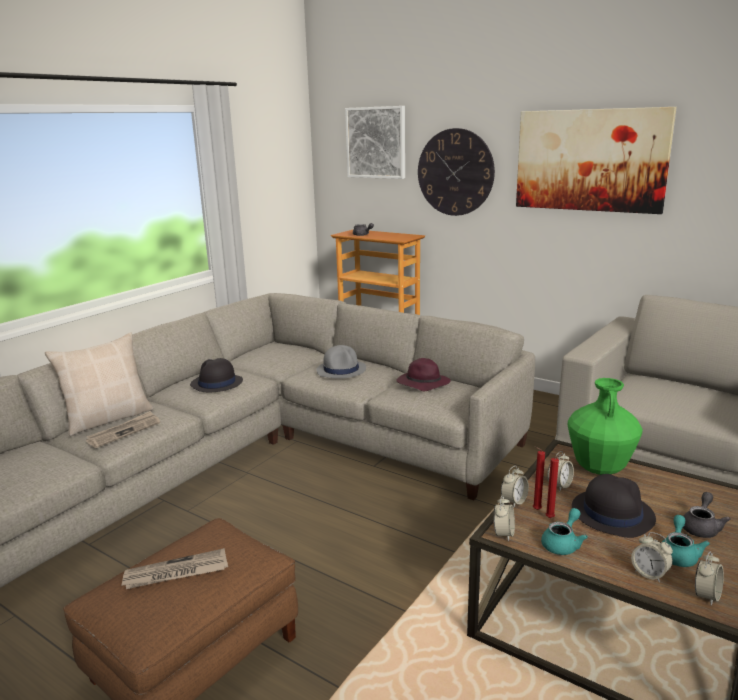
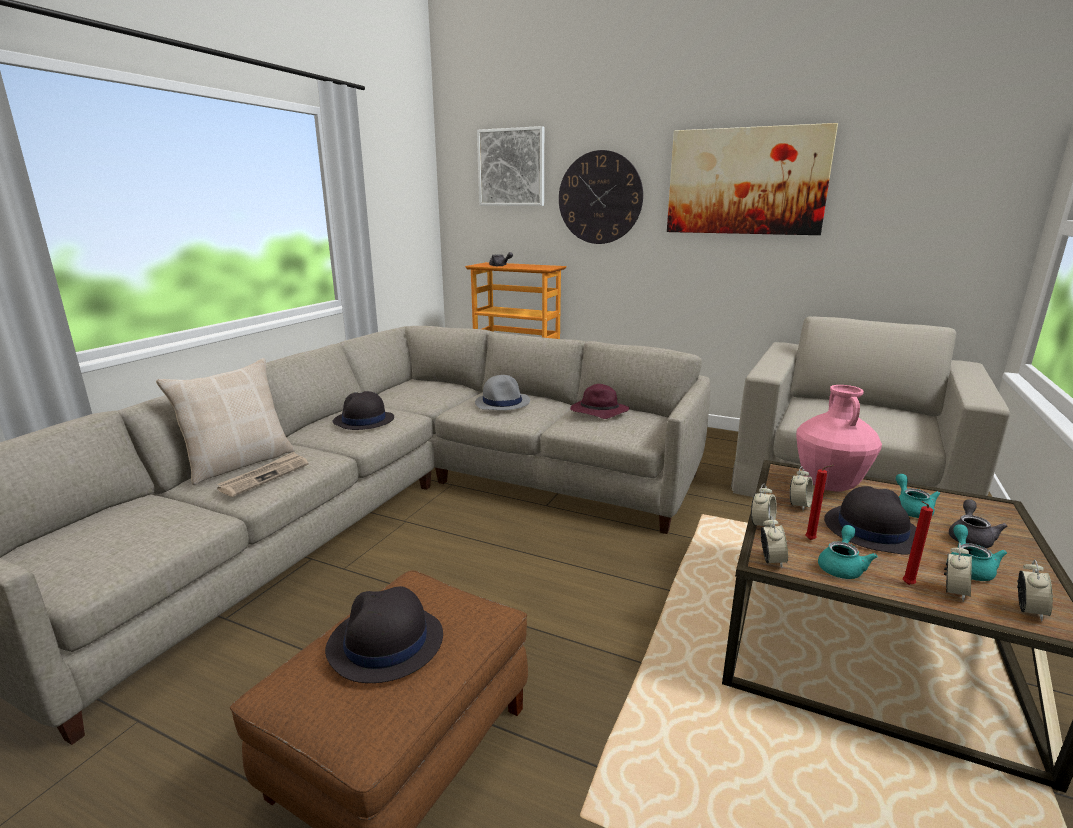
camera: 10 degrees left, 0 degrees up
newspaper [121,548,228,589] -> black hat [325,586,443,683]
red candle [533,446,545,510] -> red candle moved to [903,501,933,585]
green vase [568,378,643,475] -> pink vase [796,385,882,491]
alarm clock [631,532,673,583] -> alarm clock turned 90 degrees counterclockwise [944,543,972,602]
none -> turquoise teapot [896,474,941,518]

